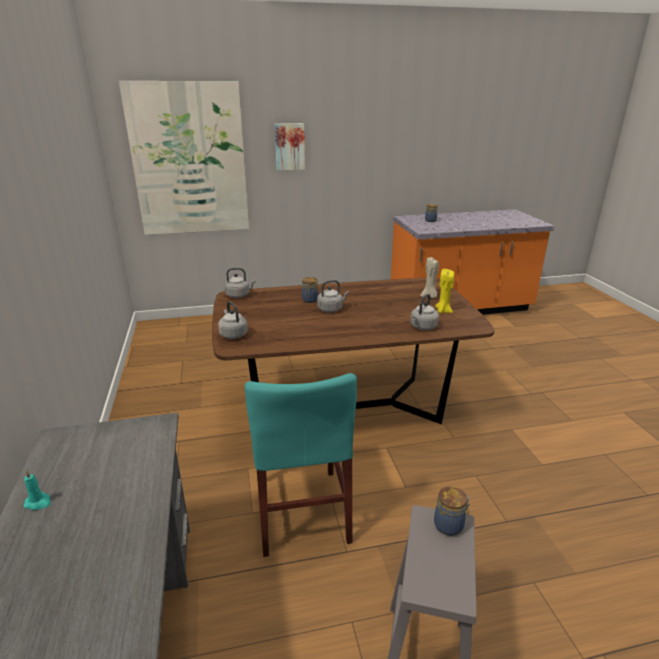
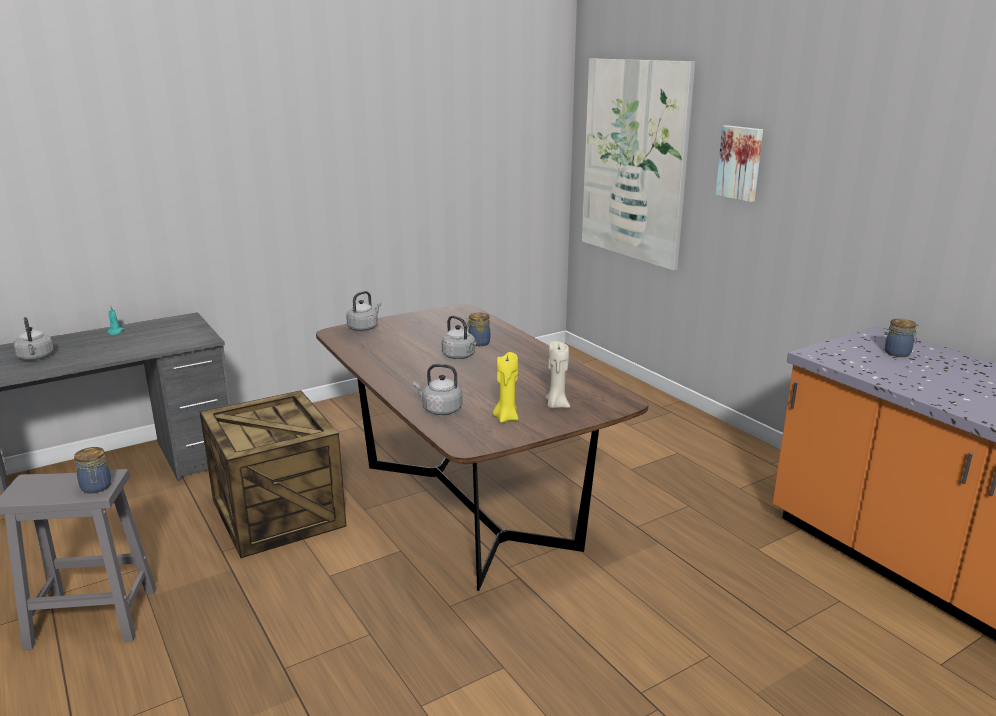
camera: 70 degrees right, 5 degrees down
grey kettle [225,268,256,298] -> grey kettle moved to [14,317,54,360]
turquoise chair [244,373,357,557] -> crate [200,390,346,558]

